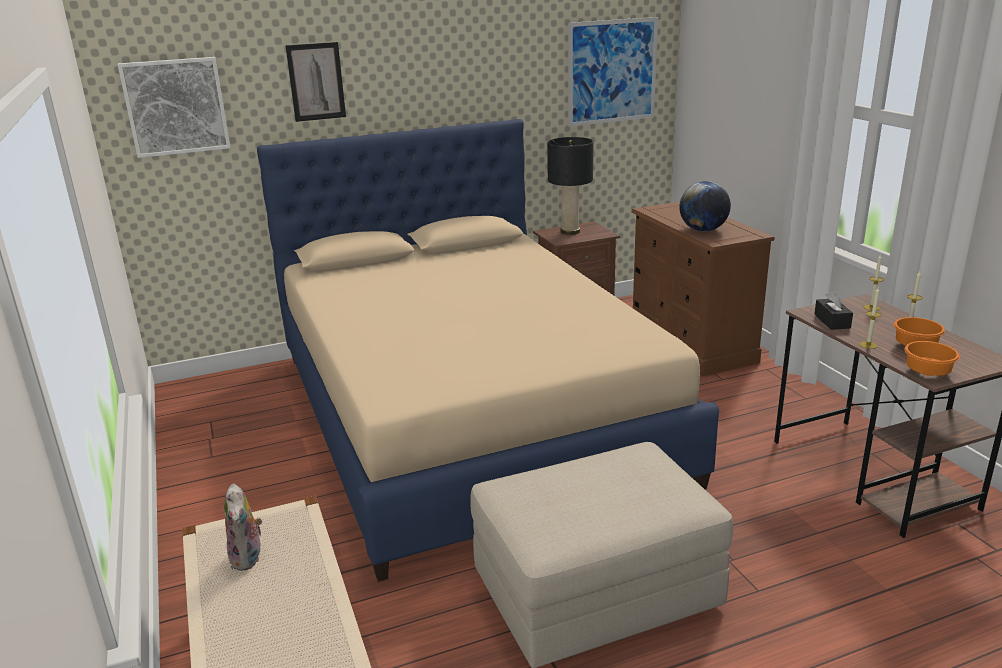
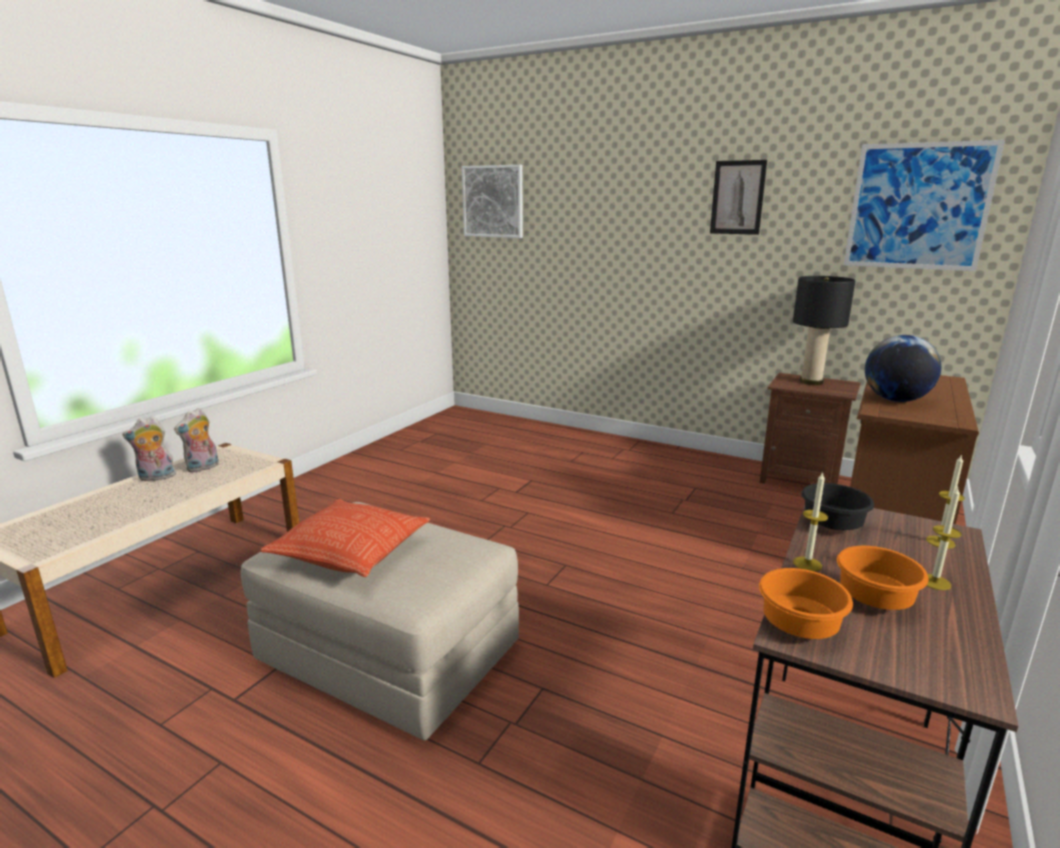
camera: 50 degrees right, 5 degrees down
beige bed [257,119,719,582] -> none
picture [285,42,346,122] -> picture moved to [710,160,767,235]
black tissue box [814,291,853,330] -> black bowl [801,483,874,530]
none -> plush toy [123,417,177,482]
none -> orange pillow [260,499,430,577]

